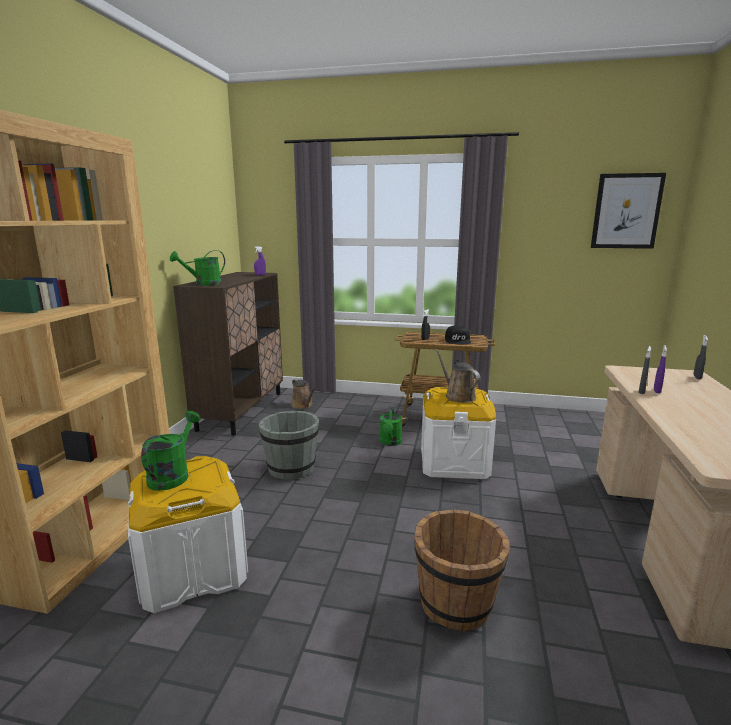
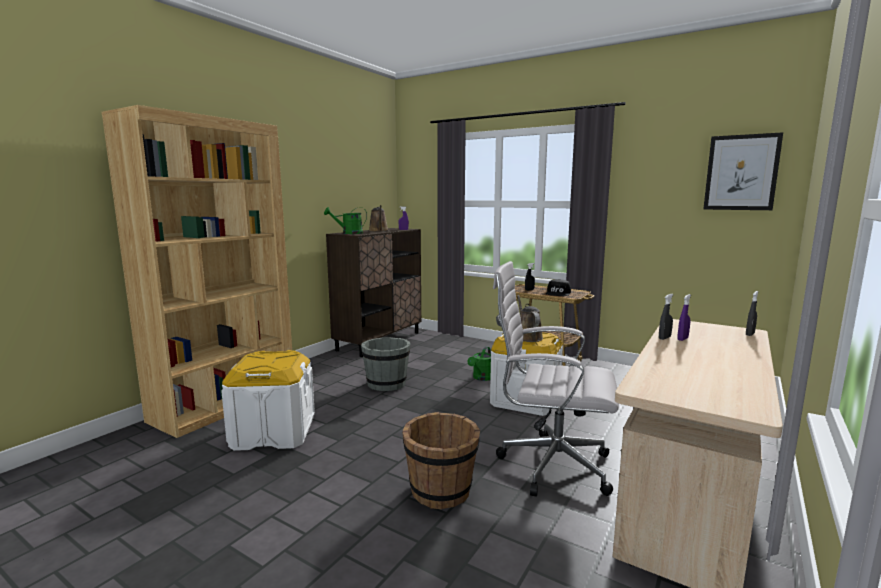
camera: 20 degrees right, 5 degrees down
green watering can [141,411,201,491] -> none
brown watering can [291,379,316,409] -> brown watering can moved to [369,205,389,232]
none -> white office chair [493,261,619,496]

